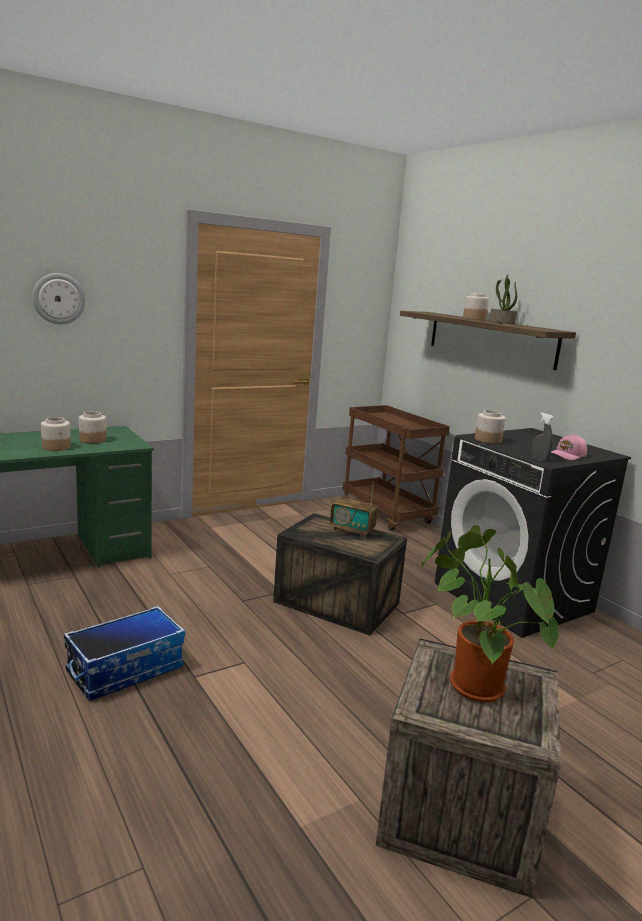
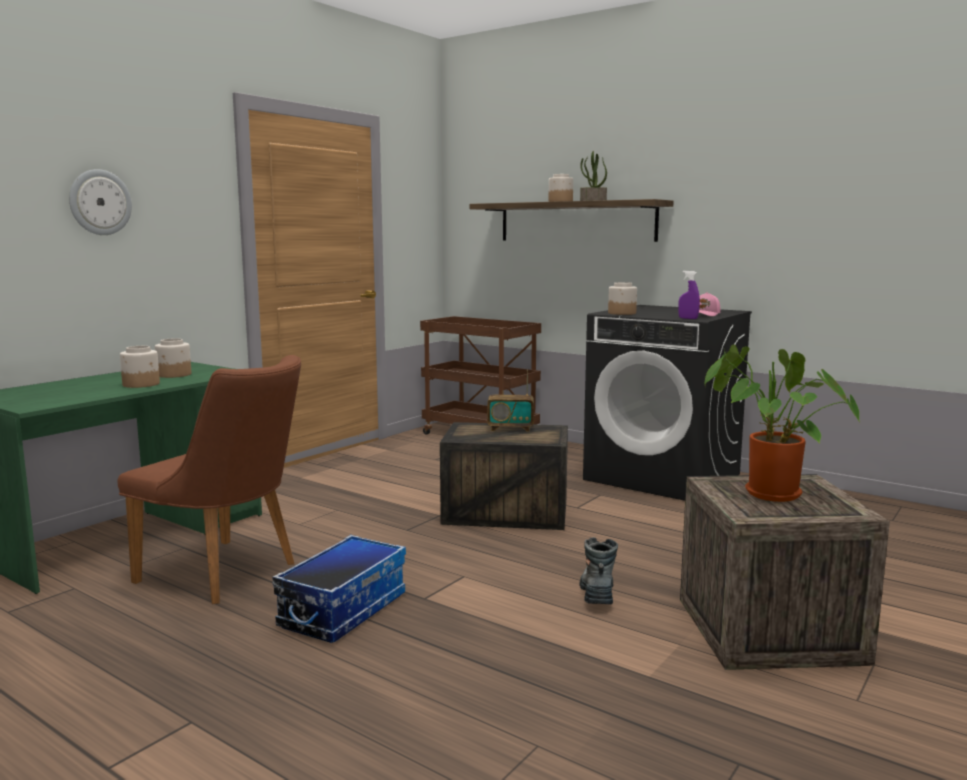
camera: 20 degrees left, 5 degrees down
grey spray bottle [531,413,554,462] -> purple spray bottle [678,271,700,319]
none -> brown chair [118,355,301,604]
none -> boot [580,537,618,604]

